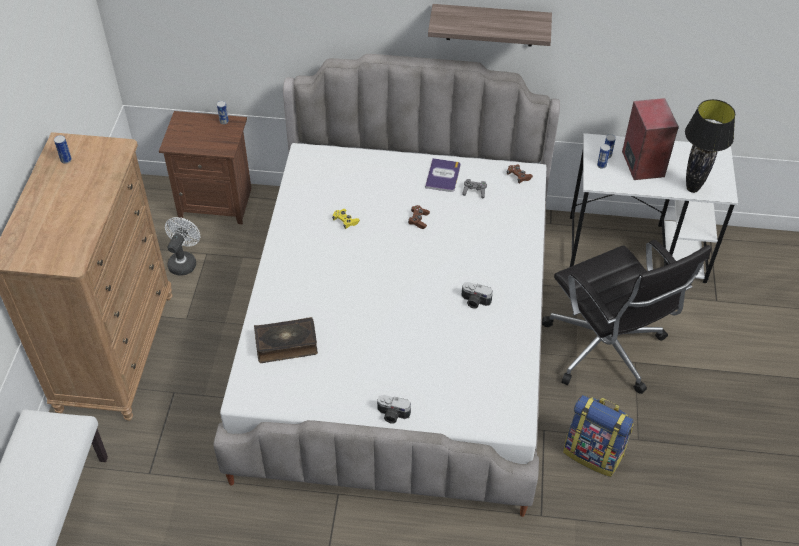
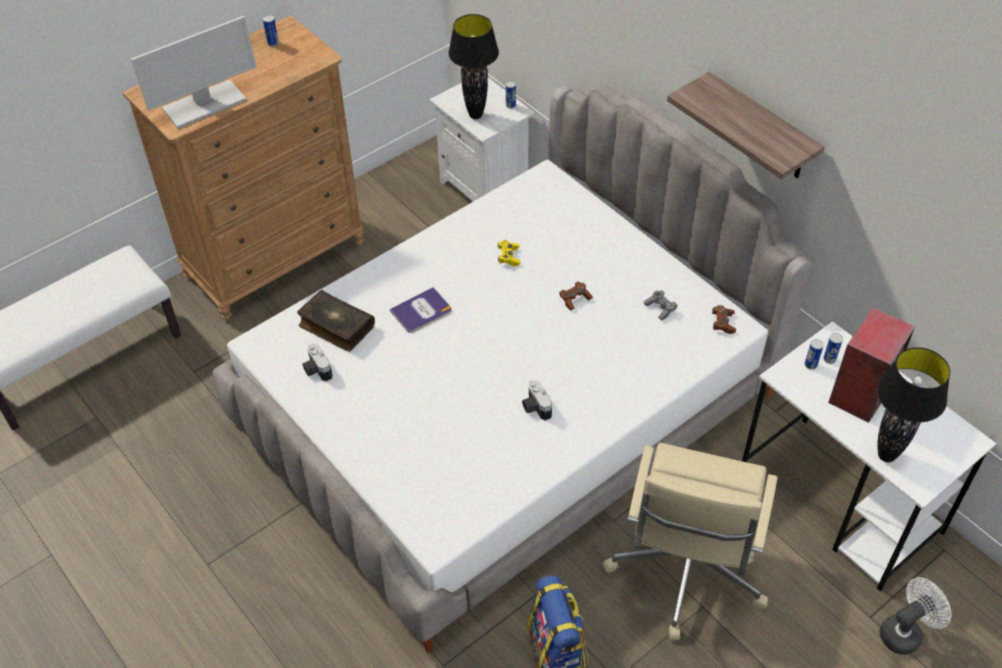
camera: 45 degrees right, 0 degrees up
brown nightstand [159,111,252,224] -> white nightstand [430,78,535,201]
white fan [165,217,200,276] -> white fan moved to [879,577,952,655]
camera [377,395,411,424] -> camera moved to [303,343,333,382]
book [425,158,460,192] -> book moved to [390,287,452,333]
black office chair [542,240,711,394] -> beige office chair [602,443,778,640]
none -> monitor [131,16,257,128]
none -> black table lamp [448,14,499,119]

